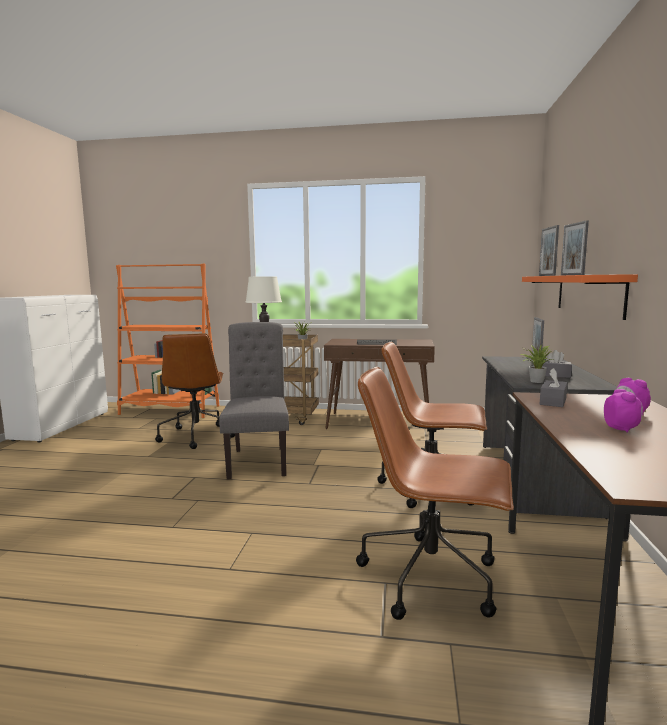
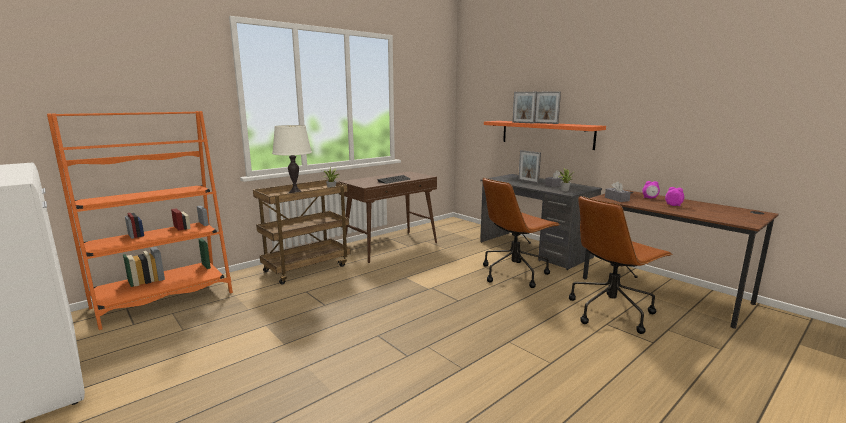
camera: 50 degrees left, 5 degrees up
brown office chair [155,333,235,449] -> none
grey chair [219,322,289,479] -> none

